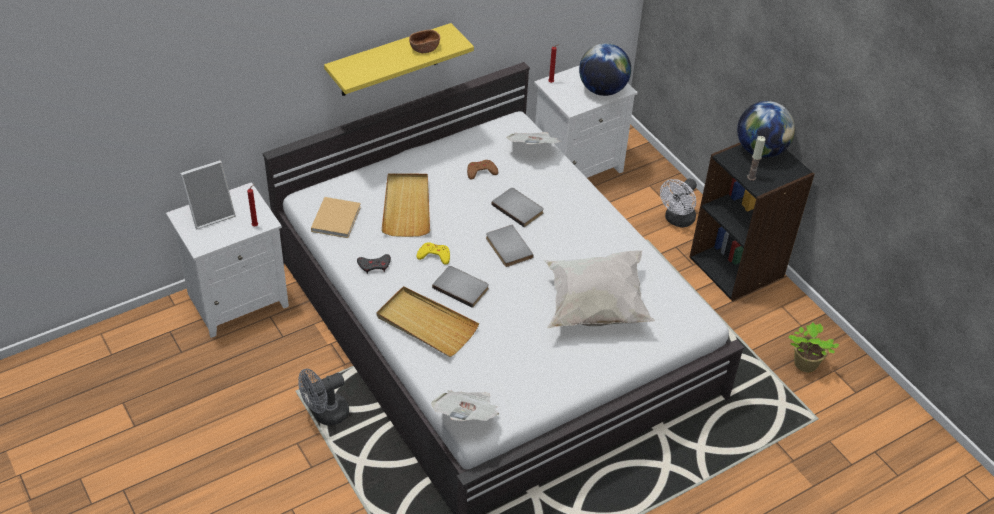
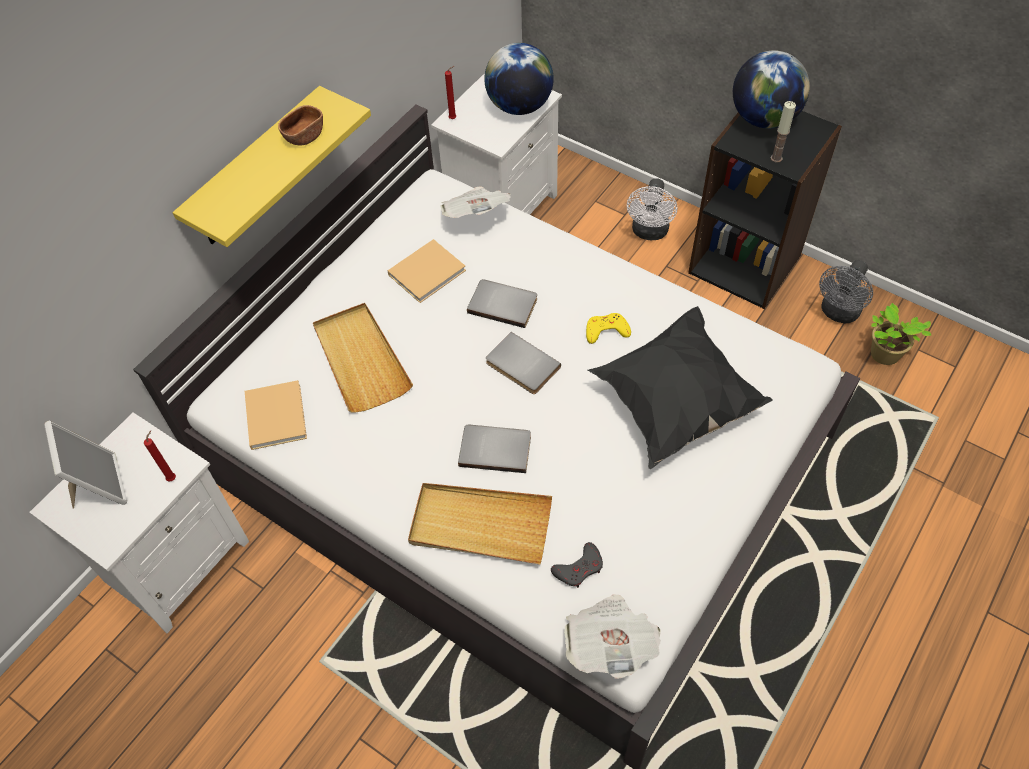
camera: 20 degrees left, 10 degrees up
picture frame [180,160,236,229] -> picture frame turned 60 degrees counterclockwise [44,421,127,509]
grey fan [298,369,349,426] -> grey fan moved to [819,260,873,323]
grey game controller [357,254,391,274] -> grey game controller moved to [551,542,603,588]
yellow game controller [417,242,450,265] -> yellow game controller moved to [586,313,631,344]
brown game controller [467,160,498,179] -> beige book [387,239,466,303]
white pillow [544,250,655,328] -> black pillow [588,306,773,469]

